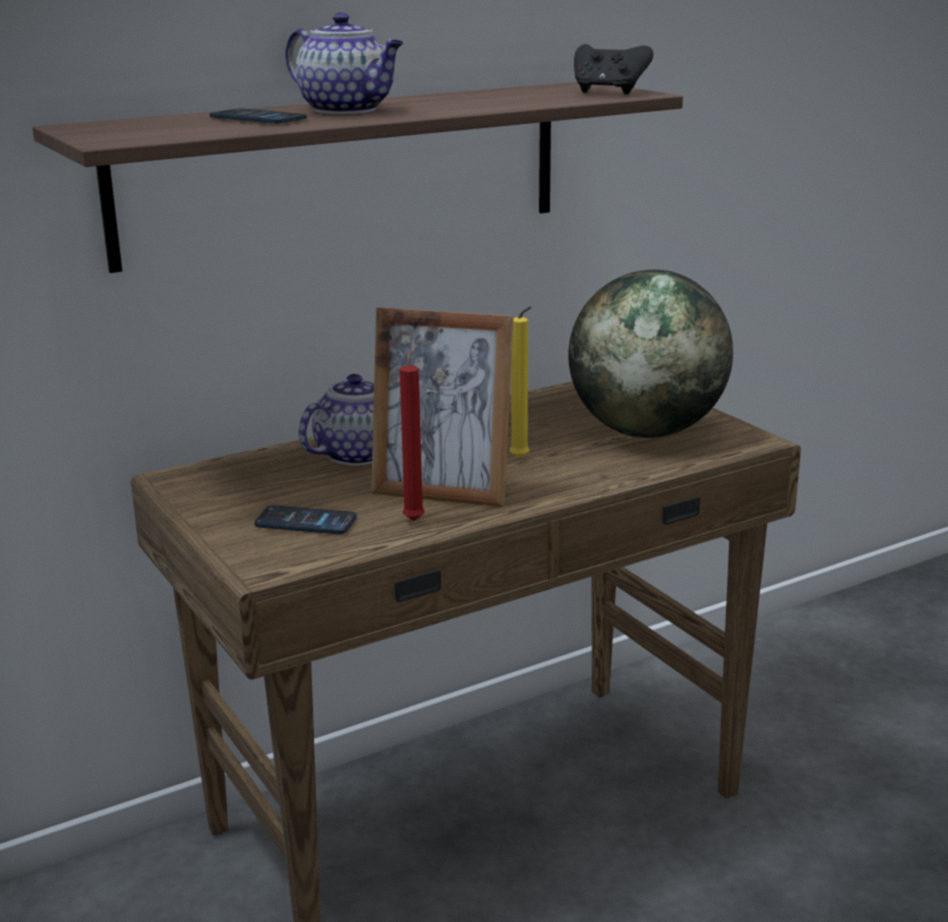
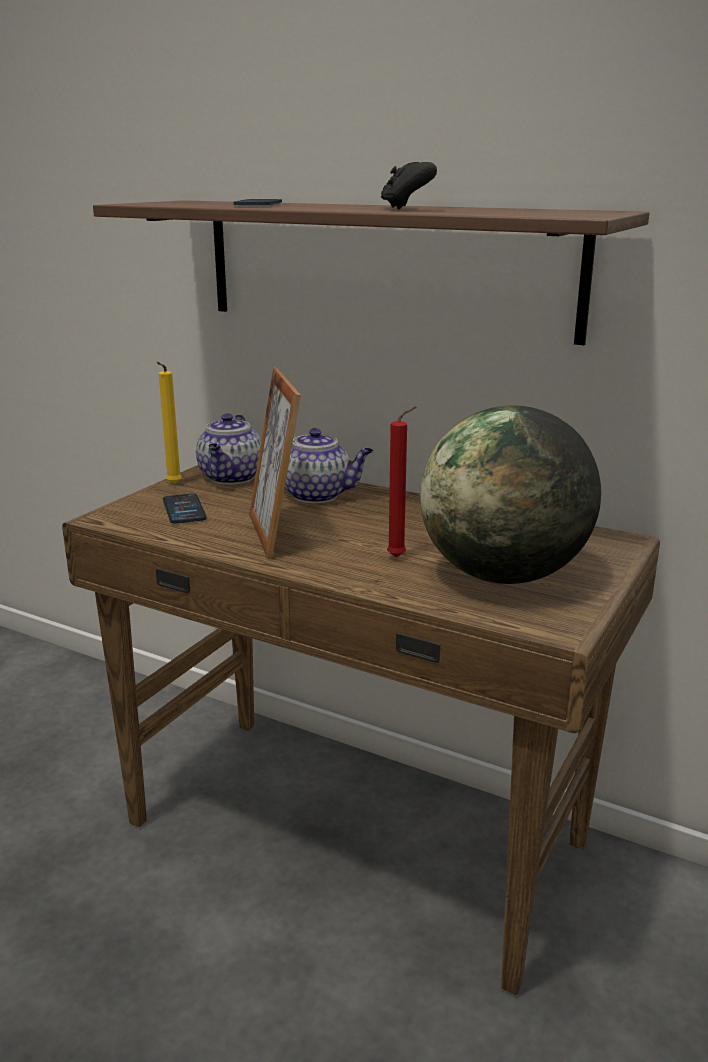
camera: 60 degrees right, 0 degrees up
teapot [285,12,403,114] -> teapot moved to [196,413,261,484]
red candle [400,345,425,521] -> red candle moved to [387,407,416,558]
yellow candle [509,306,532,458] -> yellow candle moved to [156,362,182,484]
black game controller [574,44,653,95] -> black game controller moved to [381,162,437,210]

